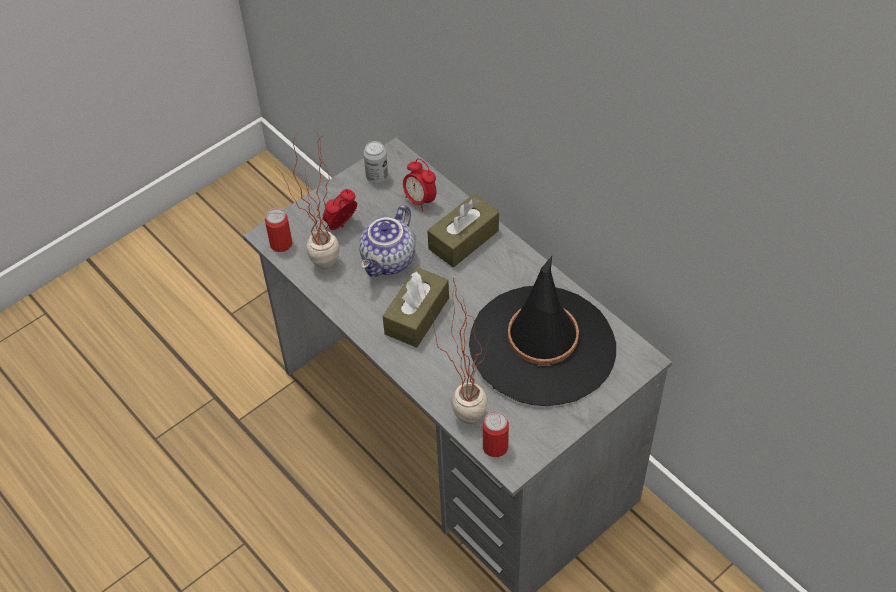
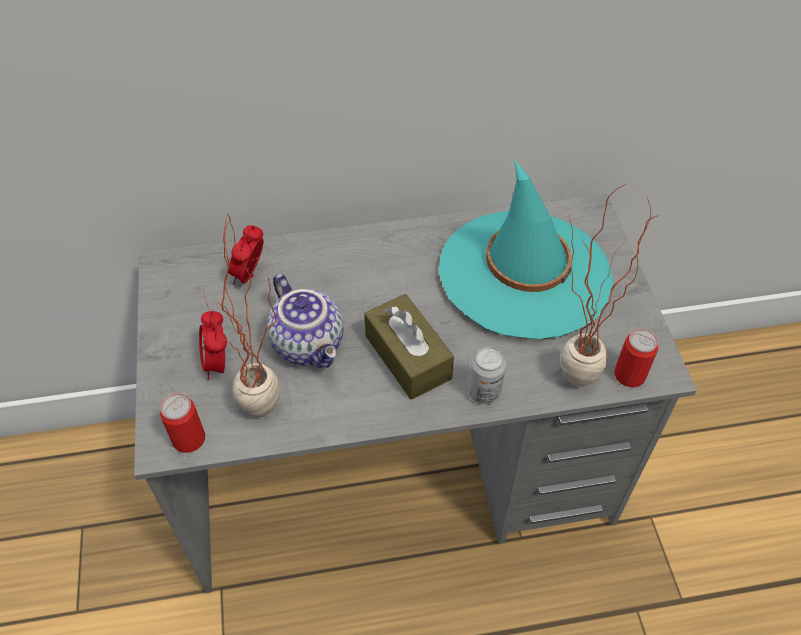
camera: 60 degrees left, 0 degrees up
can [363,141,388,183] -> can moved to [468,347,506,405]
alarm clock [403,159,436,212] -> alarm clock turned 120 degrees clockwise [228,225,264,285]
brown tissue box [427,194,499,267] -> none
black hat [469,256,616,406] -> turquoise hat [439,160,613,339]

